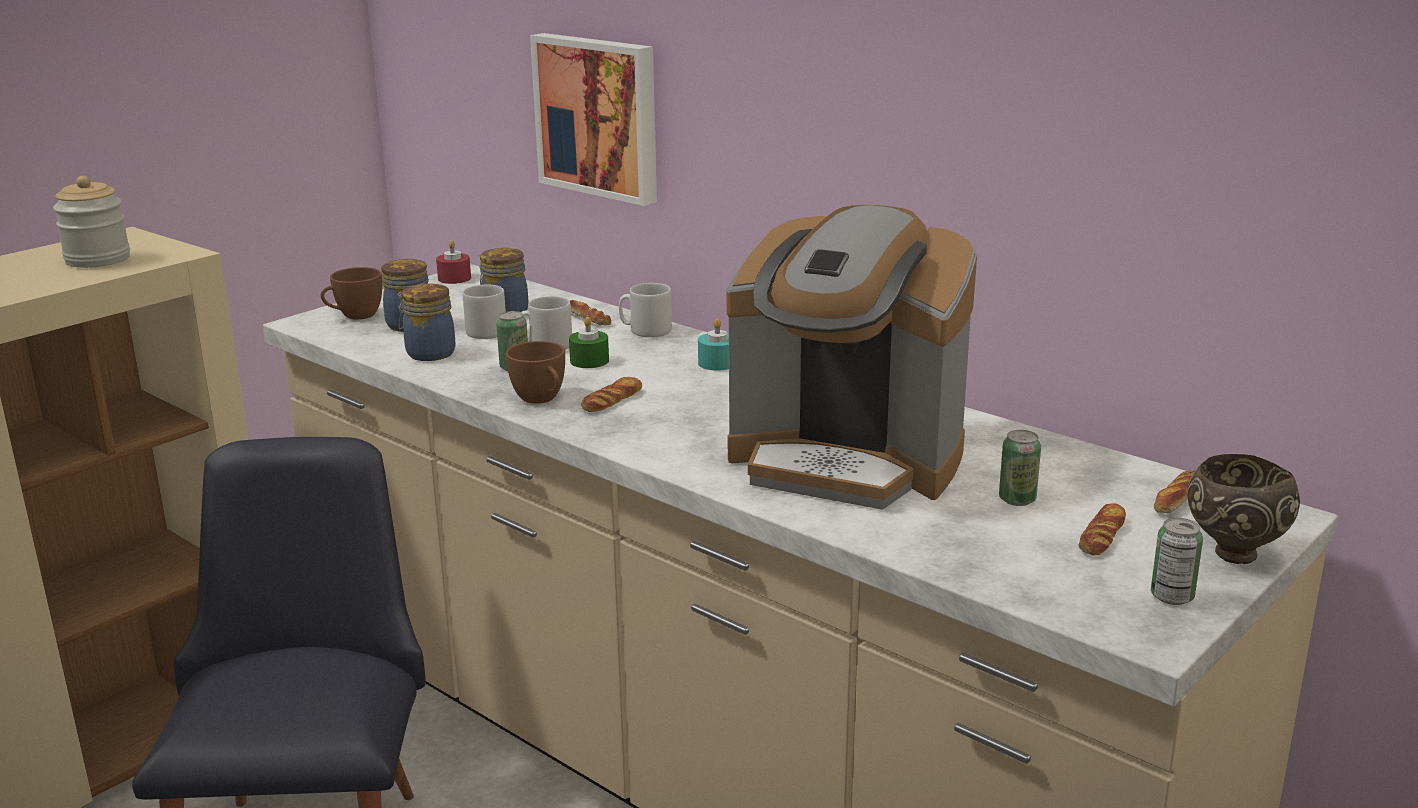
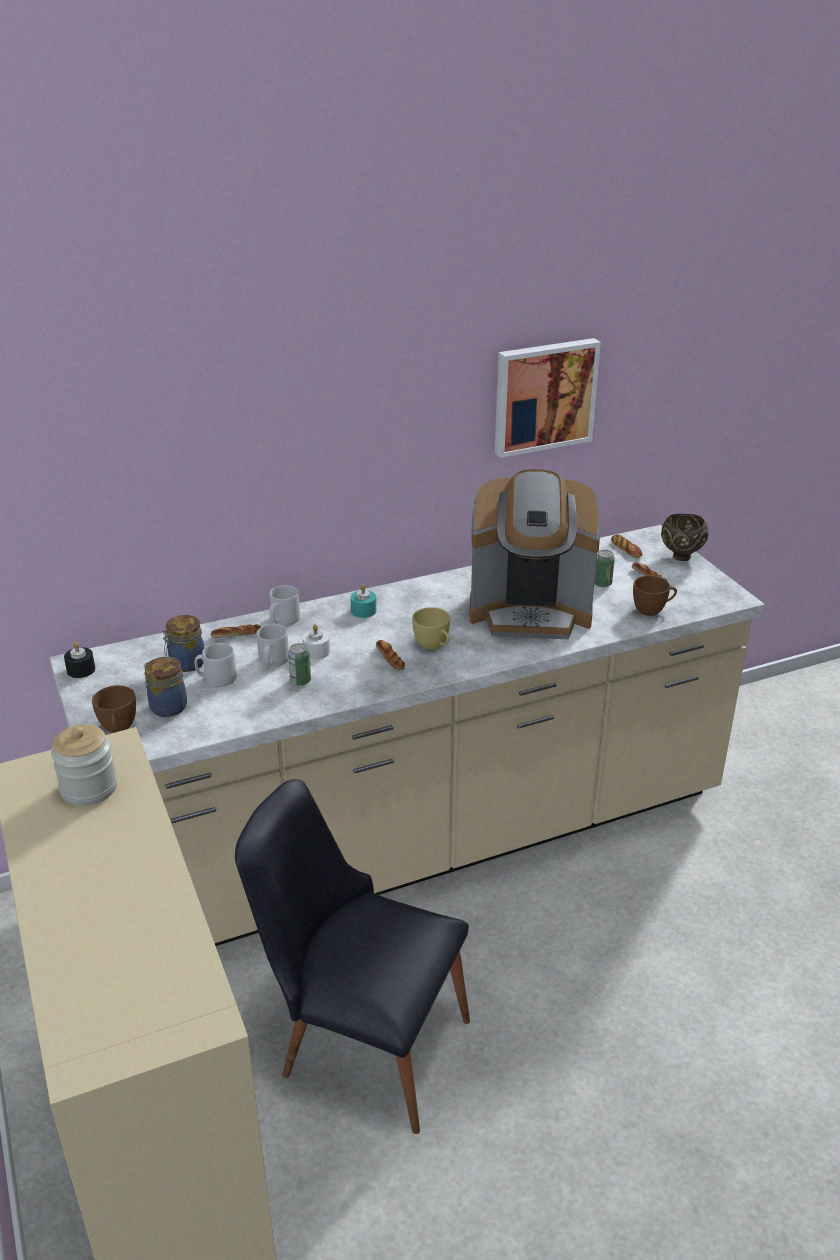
camera: 65 degrees left, 10 degrees up
jar [397,284,455,361] -> none
red candle [436,240,471,284] -> black candle [64,642,95,678]
brown cup [506,341,565,404] -> brown cup moved to [633,576,677,616]
picture [530,33,657,206] -> picture moved to [495,338,601,458]
green candle [569,317,609,368] -> white candle [302,624,330,659]
coffee machine [726,205,977,510] -> coffee machine turned 45 degrees clockwise [470,469,600,640]
can [1151,518,1203,605] -> none
none -> yellow cup [412,607,450,650]

